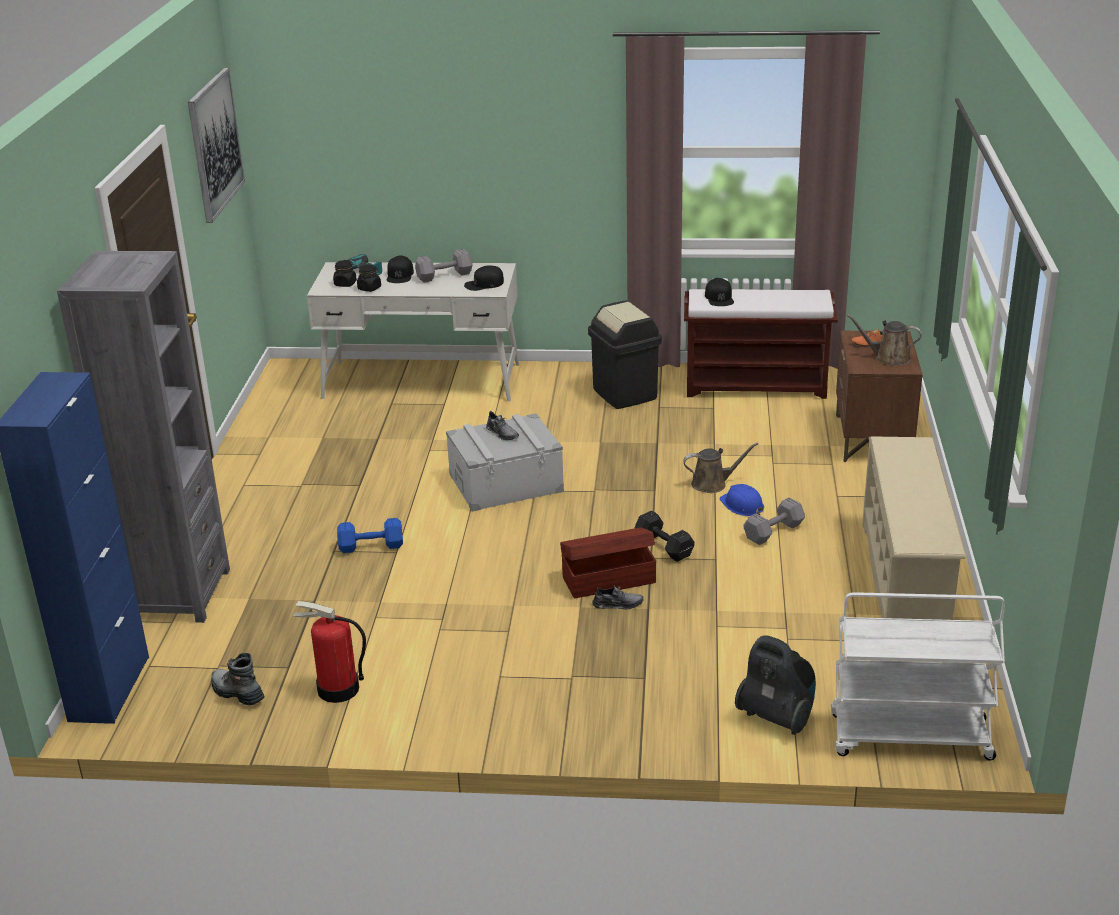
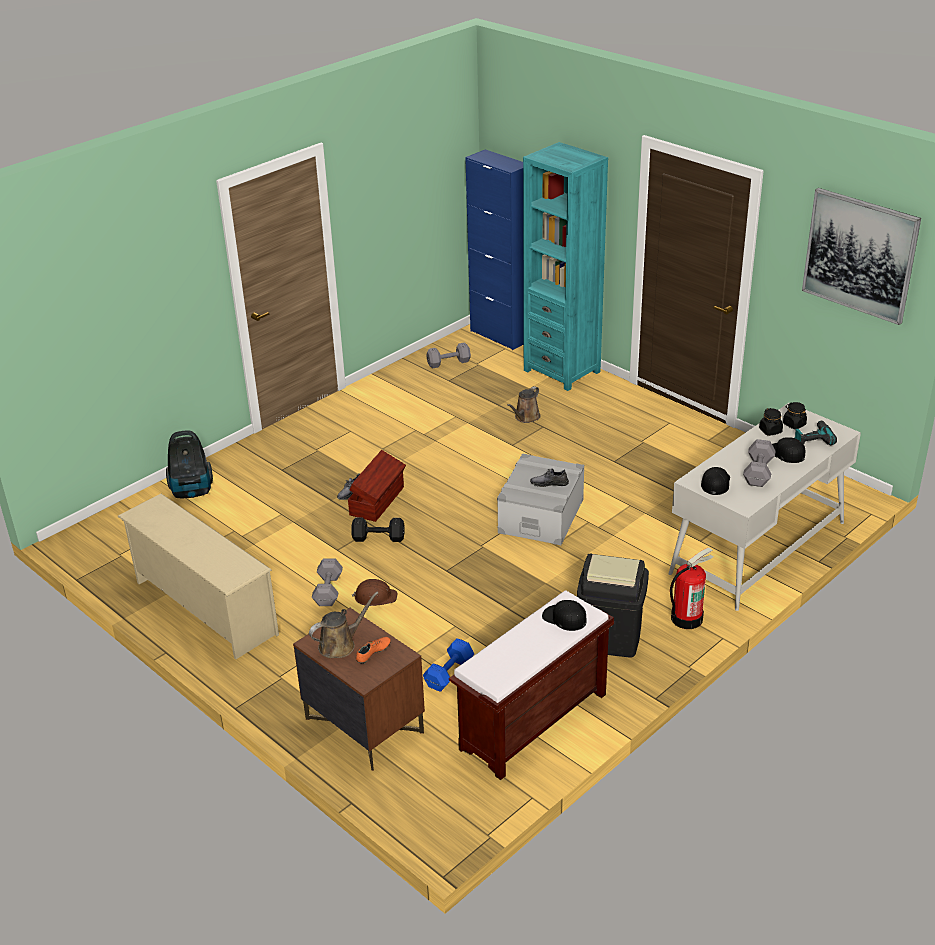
camera: 130 degrees right, 5 degrees up
grey bookcase [57,251,230,623] -> turquoise bookcase [523,142,608,391]
boot [211,653,264,705] -> grey dumbbell [426,342,471,369]
fire extinguisher [293,601,366,703] -> fire extinguisher moved to [670,547,713,629]
blue dumbbell [337,518,403,553] -> blue dumbbell moved to [423,638,474,692]
brown watering can [683,443,758,493] -> brown watering can moved to [507,386,541,423]
blue hard hat [720,484,764,516] -> brown hard hat [352,579,397,606]
white cart [831,592,1005,760] -> none

